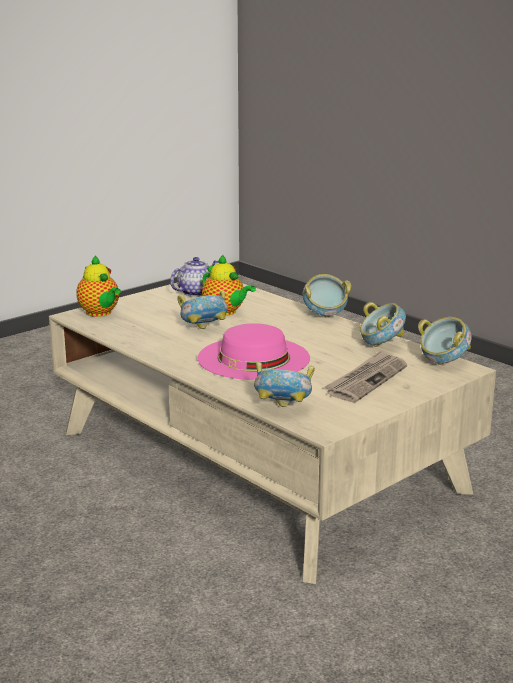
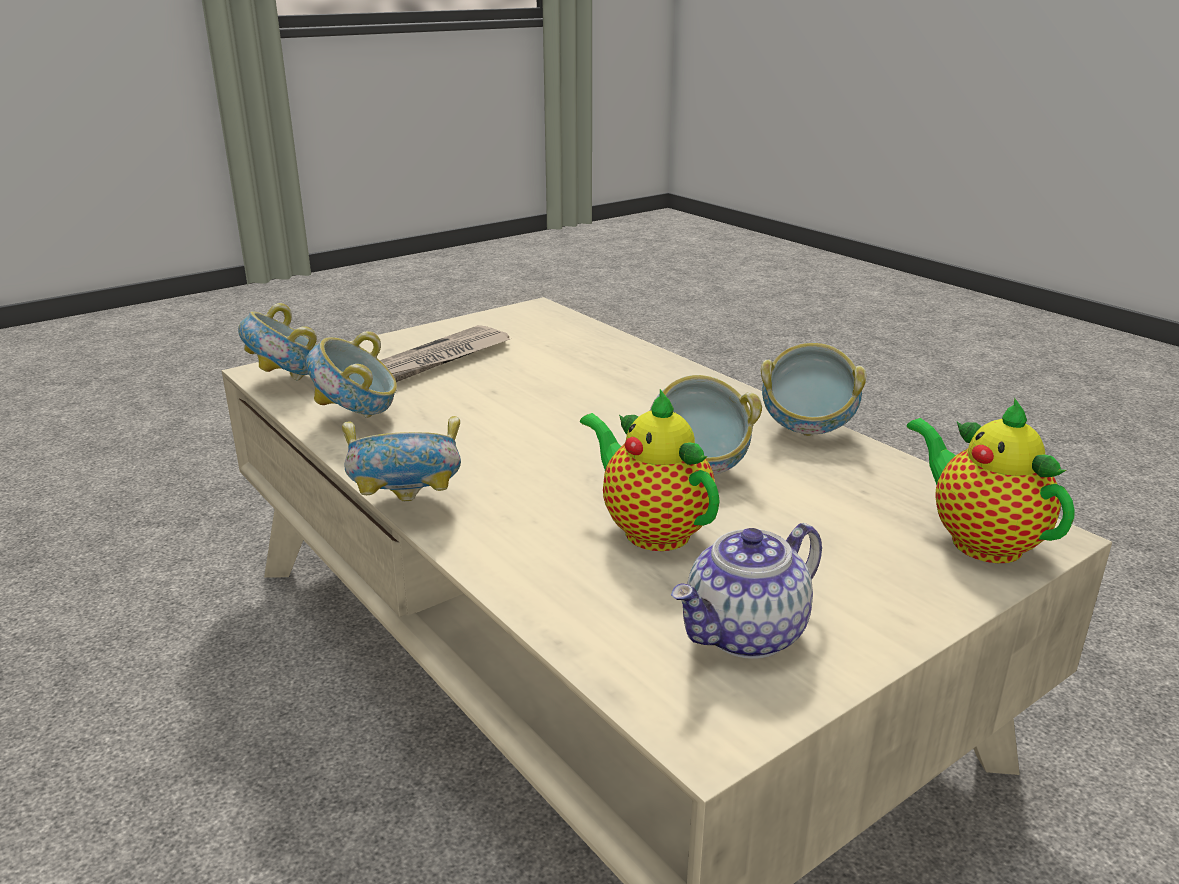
camera: 175 degrees left, 5 degrees up
pink hat [198,323,310,380] -> none
bowl [254,362,315,407] -> bowl moved to [761,343,866,436]

